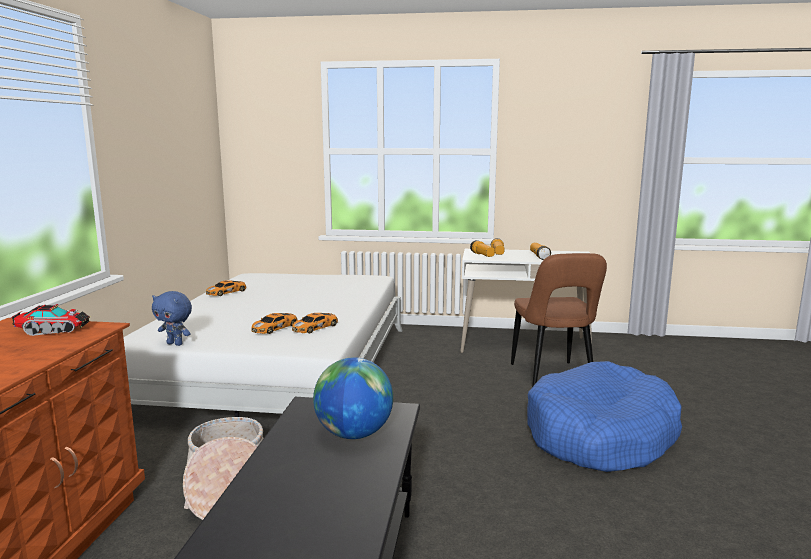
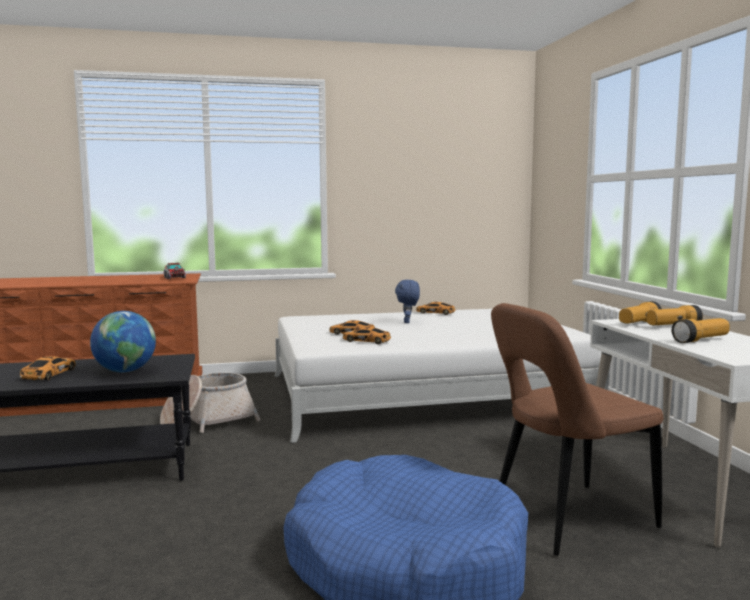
camera: 70 degrees right, 5 degrees down
blue plush toy [152,291,192,346] -> blue plush toy moved to [395,280,420,323]
none -> toy car [20,356,76,380]

